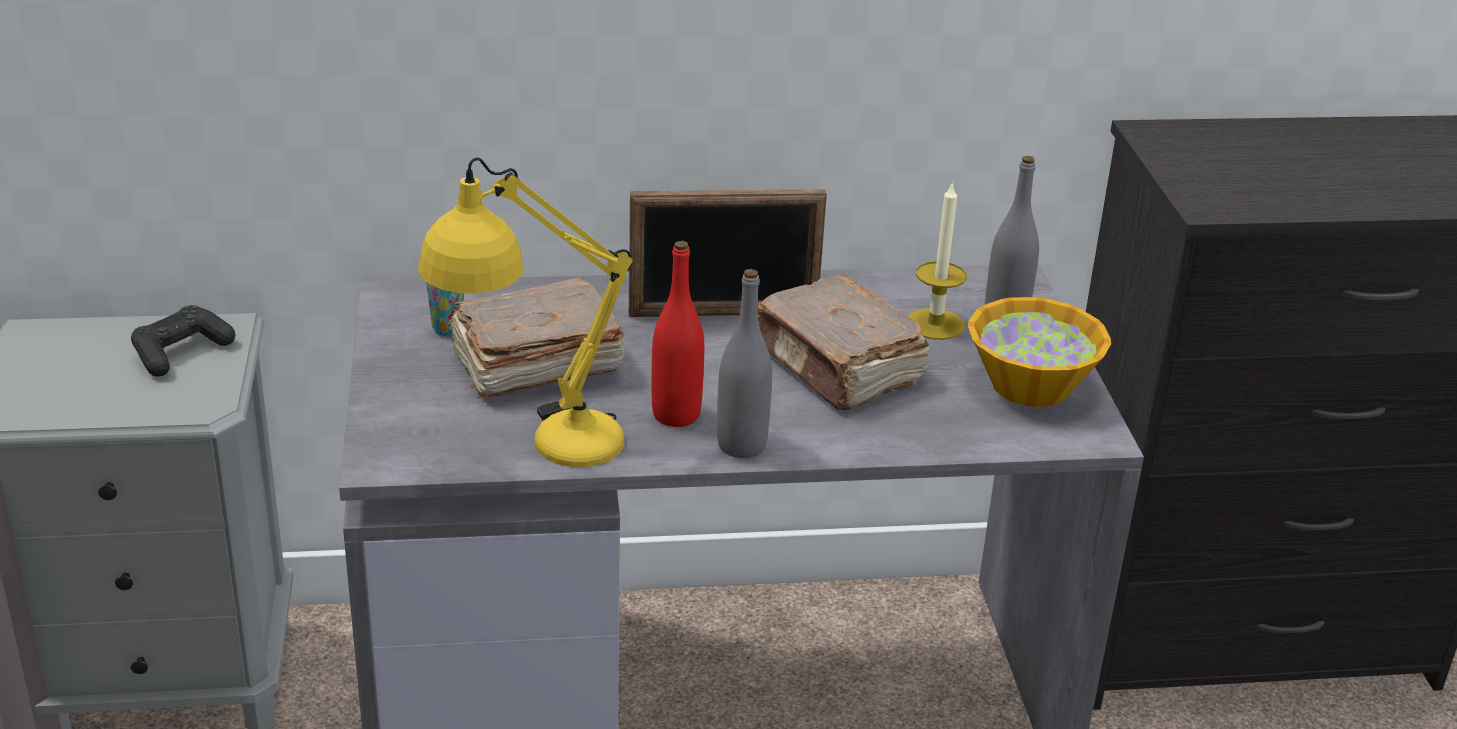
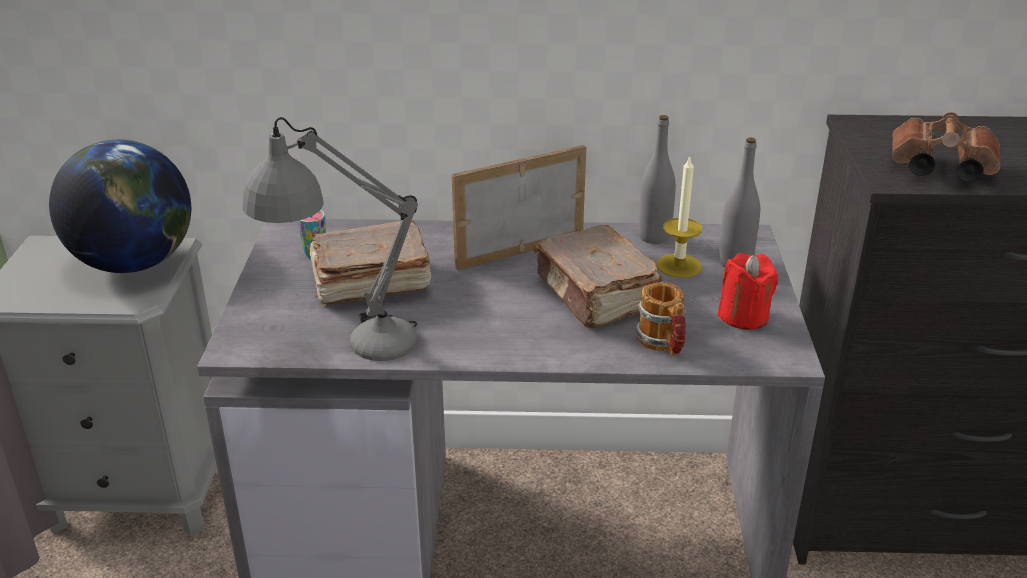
camera: 10 degrees right, 0 degrees up
black game controller [131,305,235,377] -> globe [49,140,191,273]
yellow table lamp [418,157,632,467] -> grey table lamp [243,117,419,361]
picture frame [629,189,827,317] -> picture frame turned 150 degrees clockwise [452,145,586,270]
red bottle [652,241,704,427] -> none
grey bottle [717,269,772,458] -> grey bottle moved to [638,115,676,244]
bowl [968,297,1111,407] -> red candle [718,253,778,330]
none -> mug [635,282,686,356]
none -> brown binoculars [892,112,1001,182]

